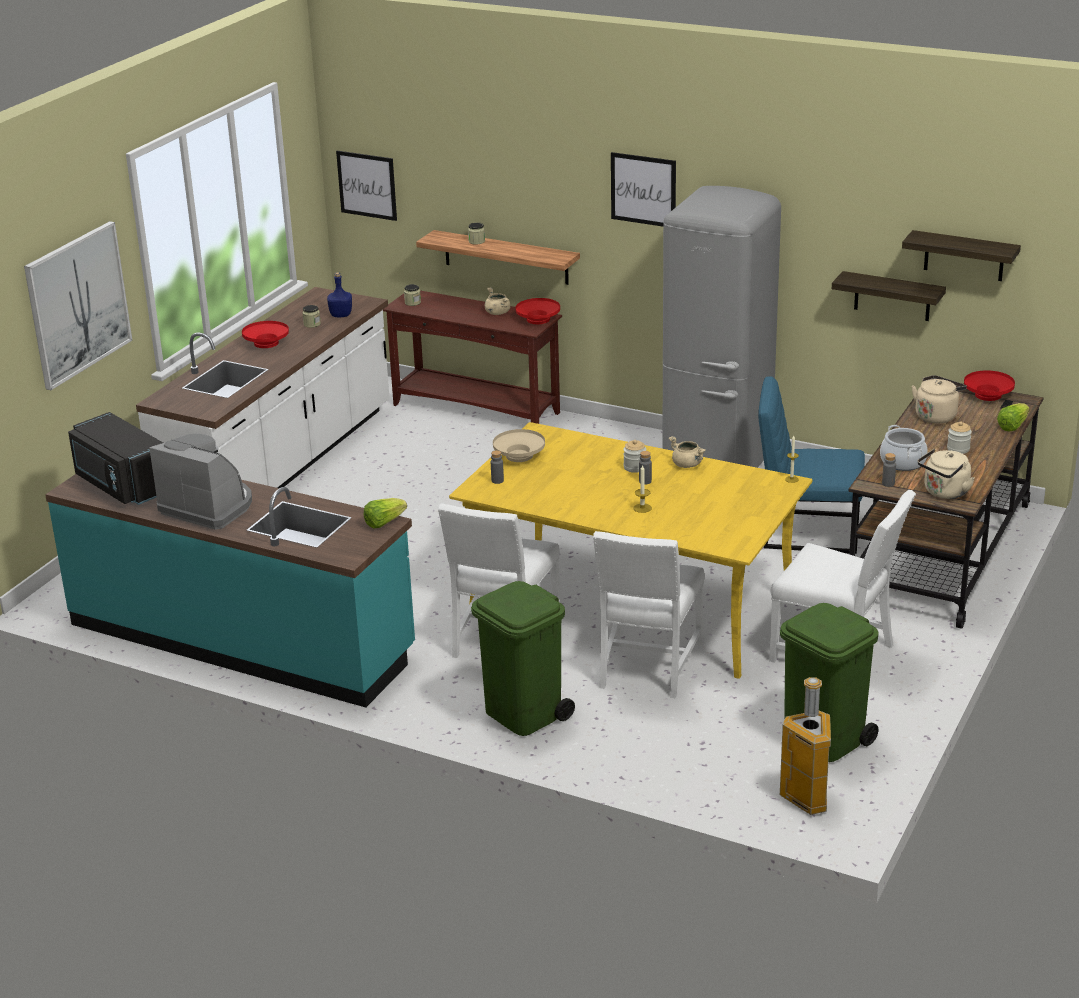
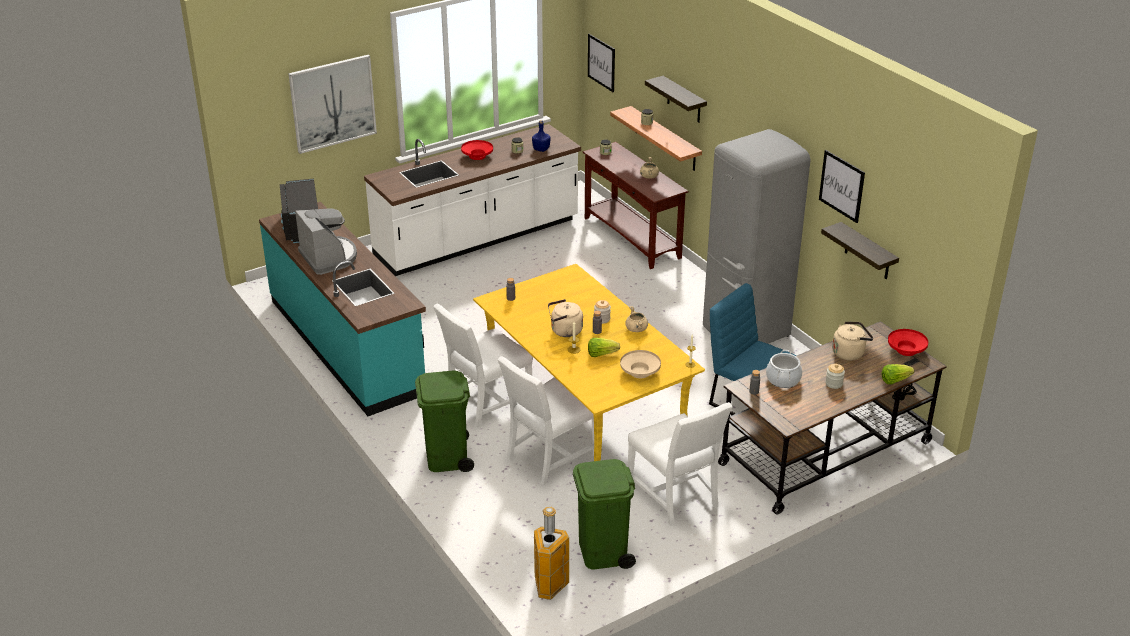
camera: 30 degrees right, 5 degrees up
lettuce [364,498,407,528] -> lettuce moved to [588,338,620,357]
beige bowl [493,429,545,462] -> beige bowl moved to [620,350,661,378]
red bowl [515,298,560,324] -> none
picture [611,152,676,226] -> picture moved to [819,150,865,223]
shelf [902,230,1021,281] -> shelf moved to [645,76,707,123]
beige kettle [918,449,975,499] -> beige kettle moved to [548,299,583,337]

